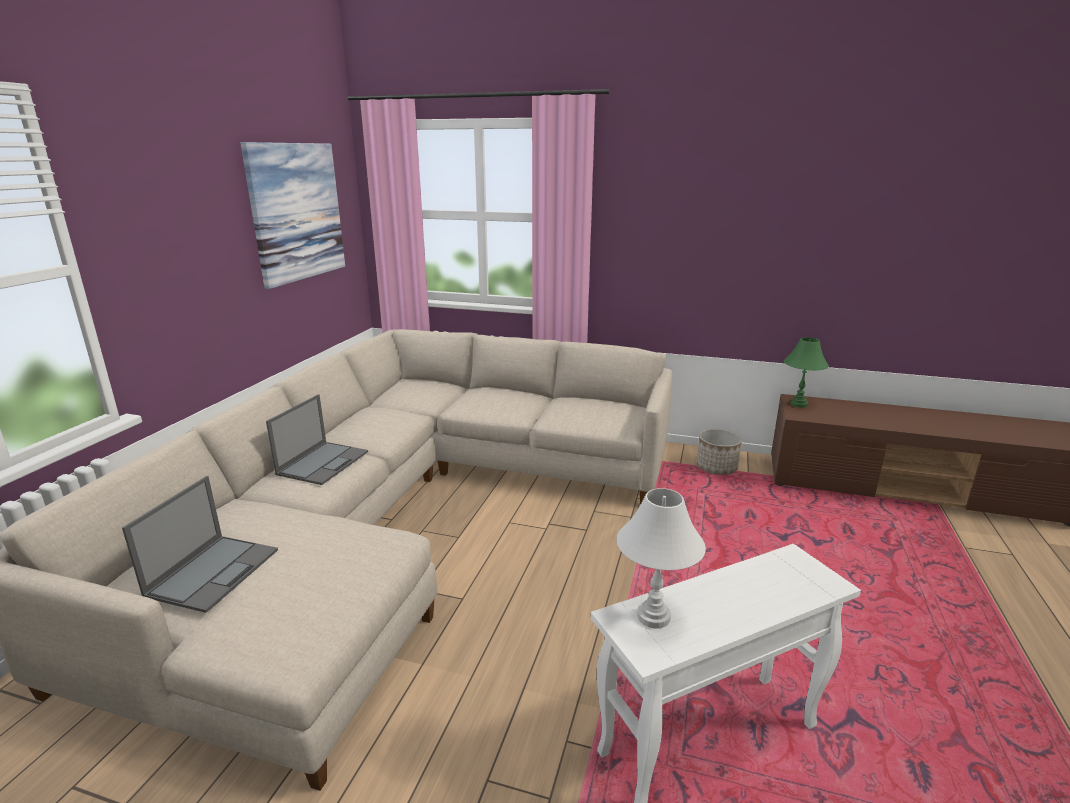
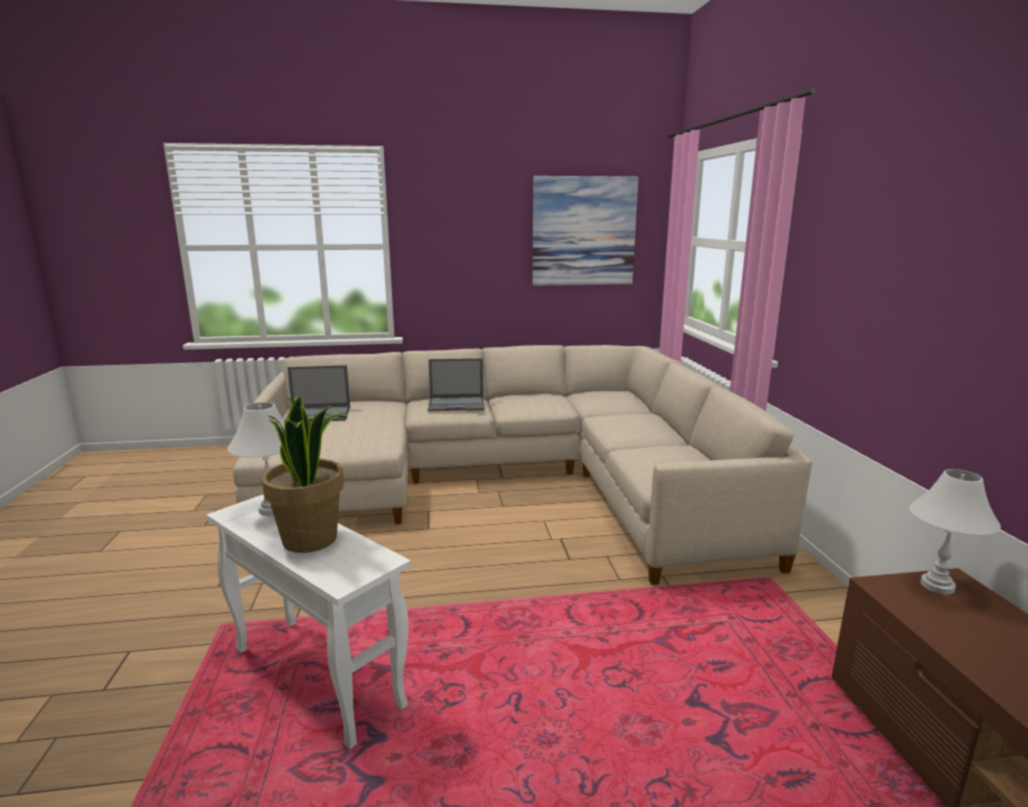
camera: 65 degrees right, 5 degrees down
planter [696,429,742,475] -> none
green table lamp [784,337,829,408] -> white table lamp [909,469,1001,595]
none -> potted plant [262,395,347,553]

